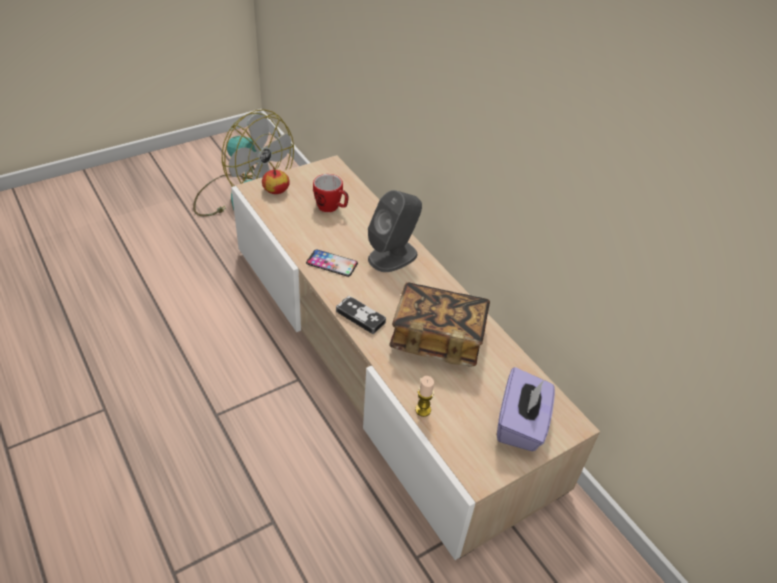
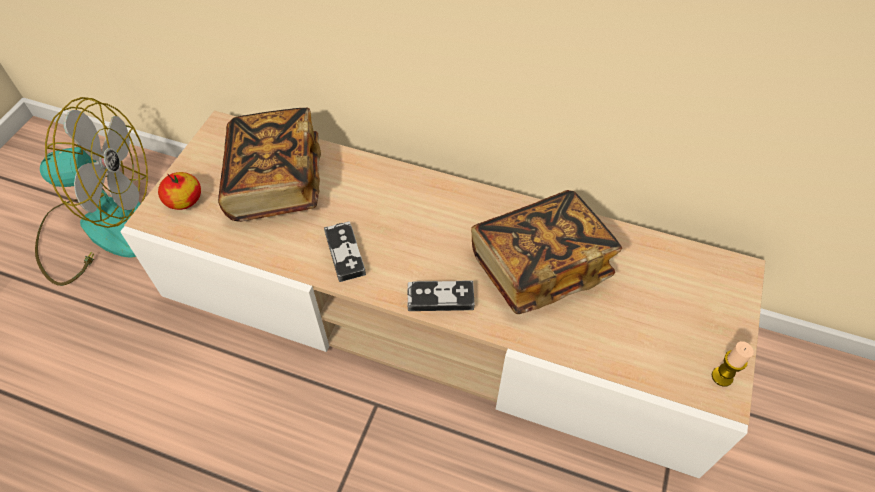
camera: 35 degrees left, 10 degrees up
phone [306,249,358,277] -> game controller [324,221,366,282]
mug [313,174,349,212] -> book [218,108,321,222]
grey speaker [368,190,422,272] -> none
candle [415,376,434,417] -> candle moved to [712,341,754,387]
purple tissue box [497,367,555,451] -> none

